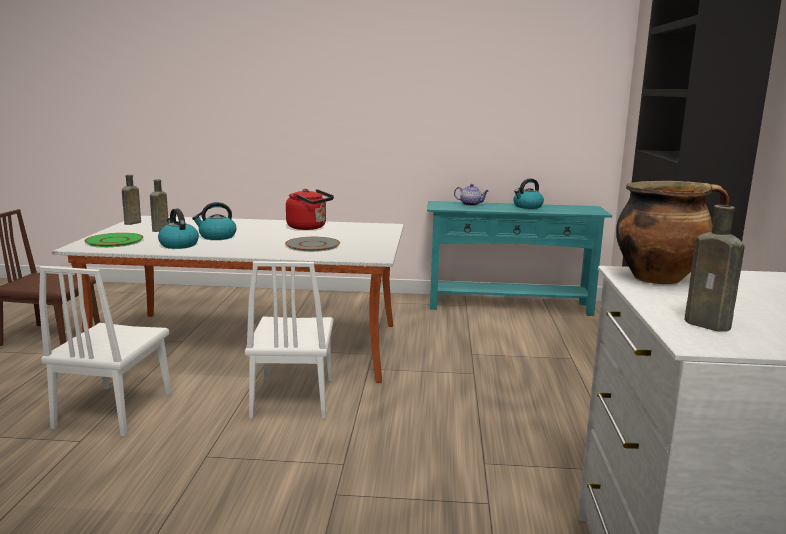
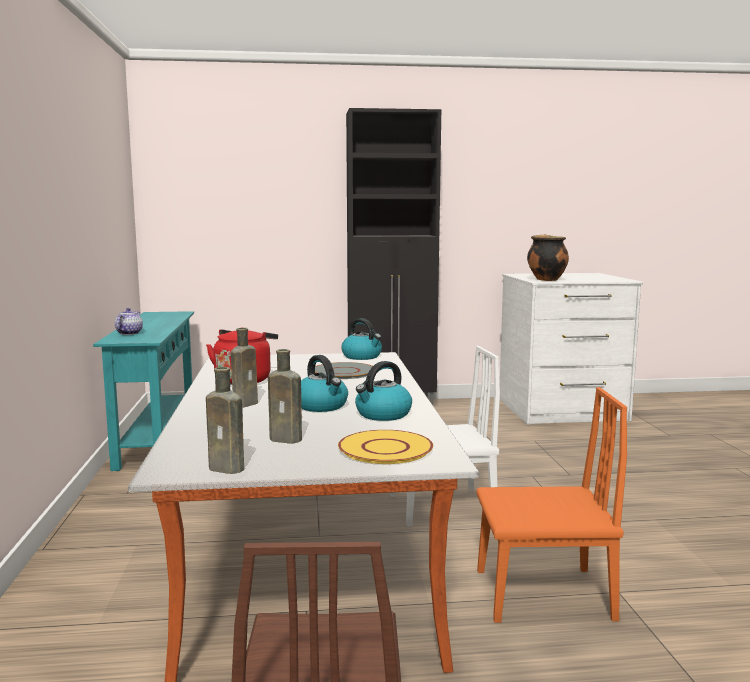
camera: 100 degrees left, 5 degrees down
white chair [39,266,172,437] -> orange chair [476,387,627,623]
green plate [85,233,144,247] -> yellow plate [338,430,433,464]
kettle [513,178,544,209] -> kettle moved to [341,318,382,360]
brown bottle [685,205,745,332] -> brown bottle moved to [231,328,258,408]

